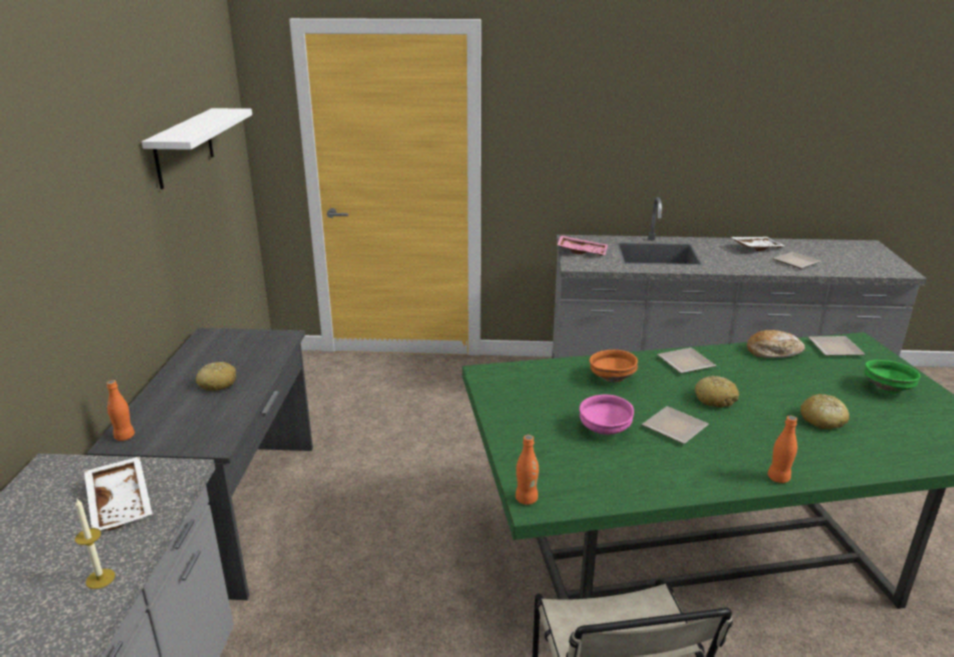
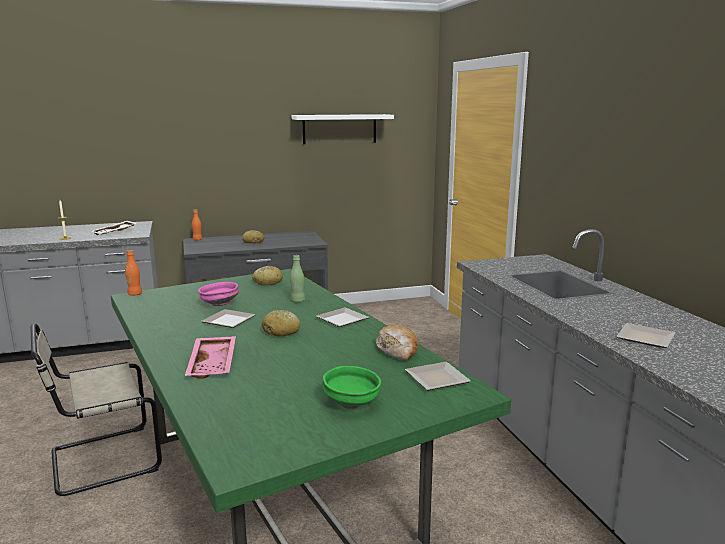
camera: 70 degrees right, 10 degrees down
pink tray [557,235,608,256] -> pink tray moved to [185,336,236,379]
orange bowl [589,350,638,382] -> green bottle [290,255,305,302]
white tray [731,237,785,251] -> none
orange bottle [768,416,797,483] -> none
bread [800,394,850,430] -> bread moved to [252,266,283,286]

